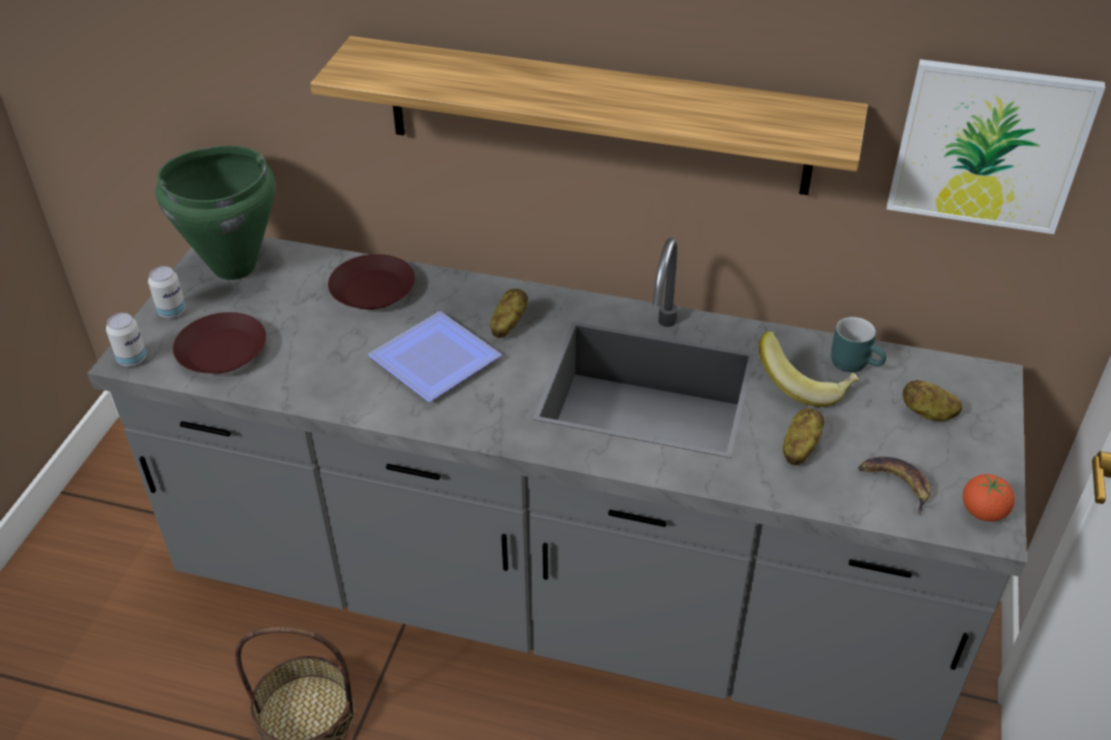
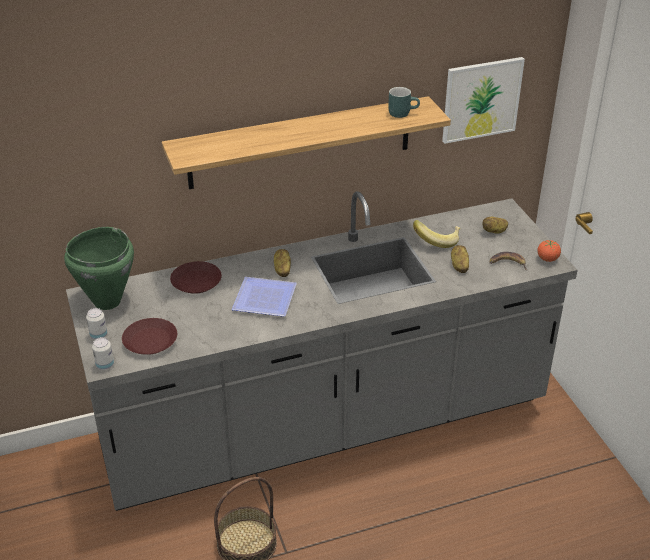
camera: 35 degrees left, 5 degrees down
turquoise mug [831,317,886,372] -> turquoise mug moved to [388,87,420,118]

